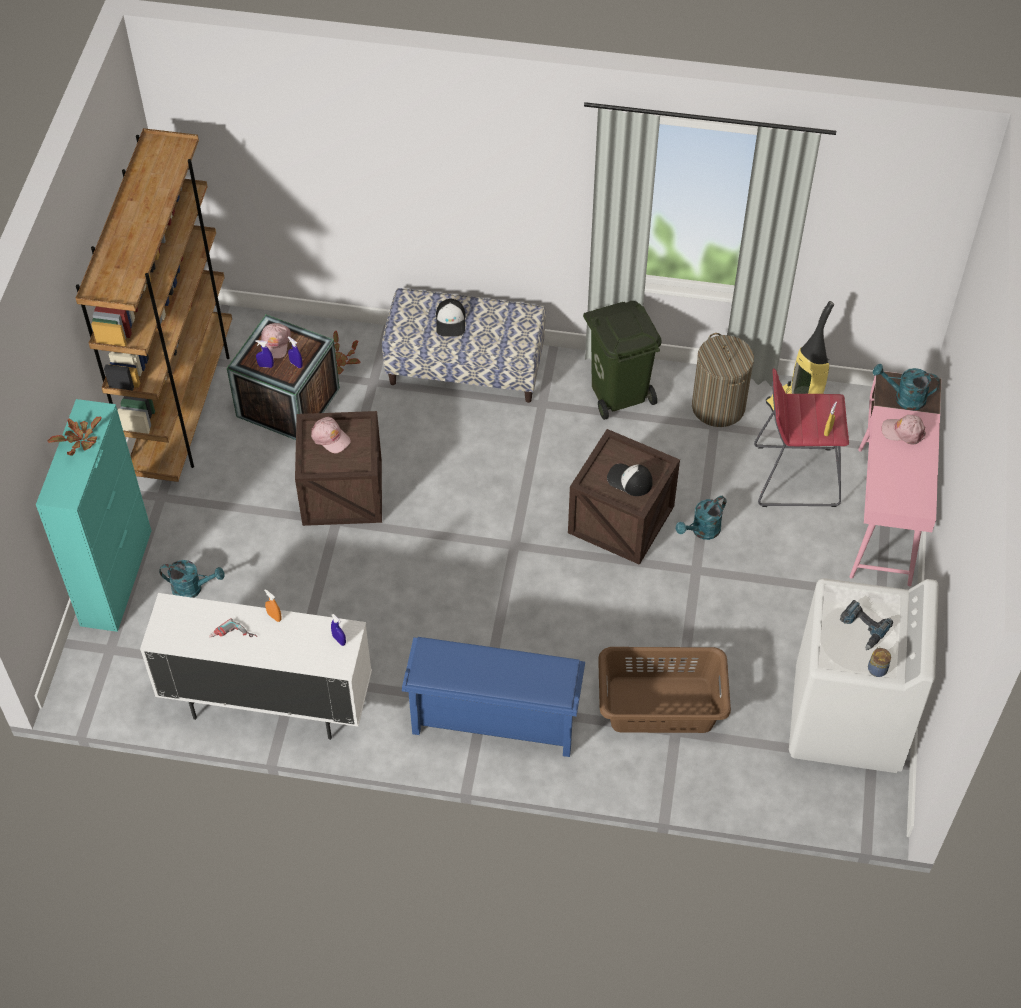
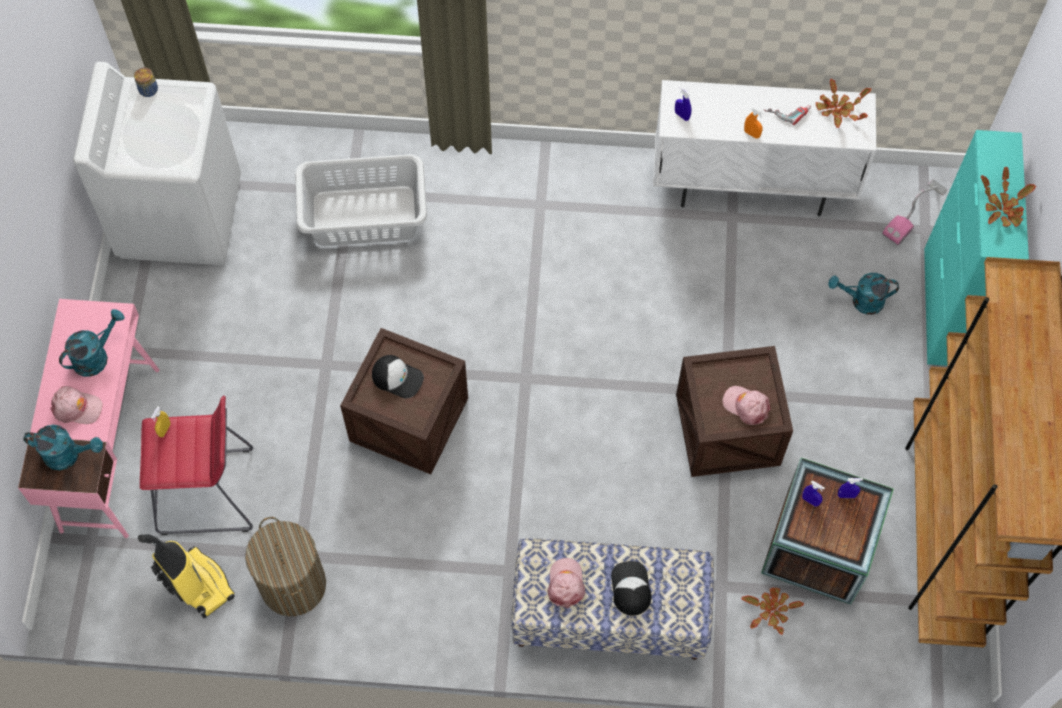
camera: 175 degrees right, 10 degrees up
pink cap [261,323,291,359] -> pink cap moved to [547,558,586,608]
blue shoe rack [402,637,585,757] -> none
green trash can [583,301,661,420] -> none
brown laundry basket [598,647,731,733] -> grey laundry basket [295,154,427,246]
turquoise watering can [676,496,727,540] -> turquoise watering can moved to [59,309,124,377]
power drill [839,600,893,650] -> none
none -> potted plant [816,79,872,128]
none -> vacuum cleaner [882,180,947,245]

